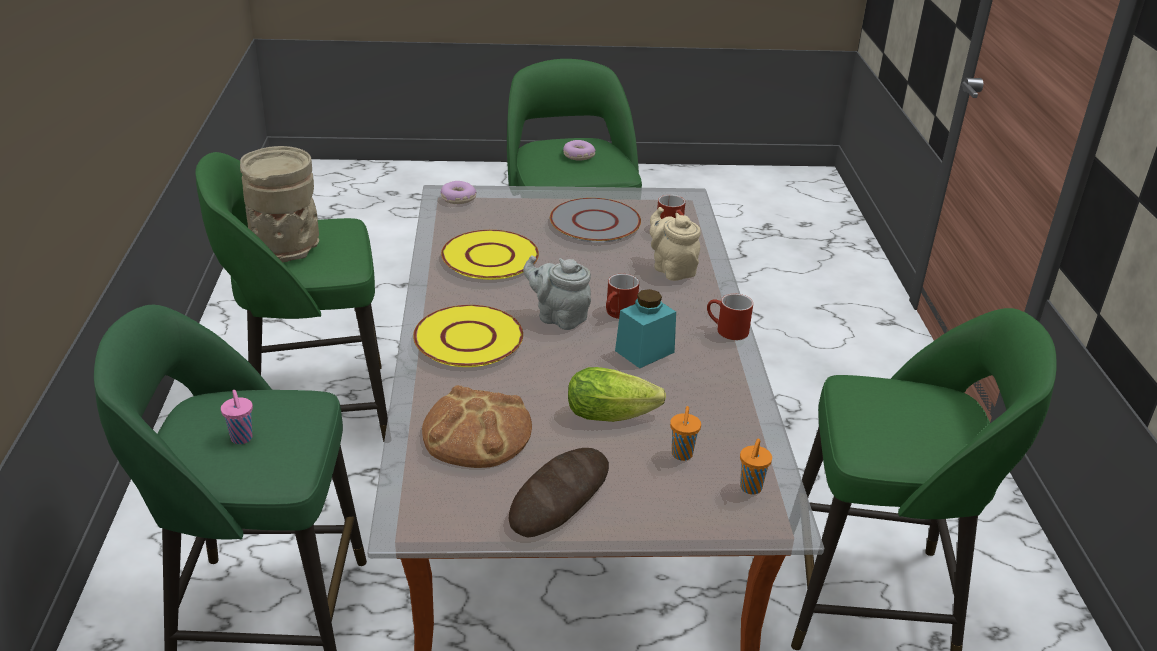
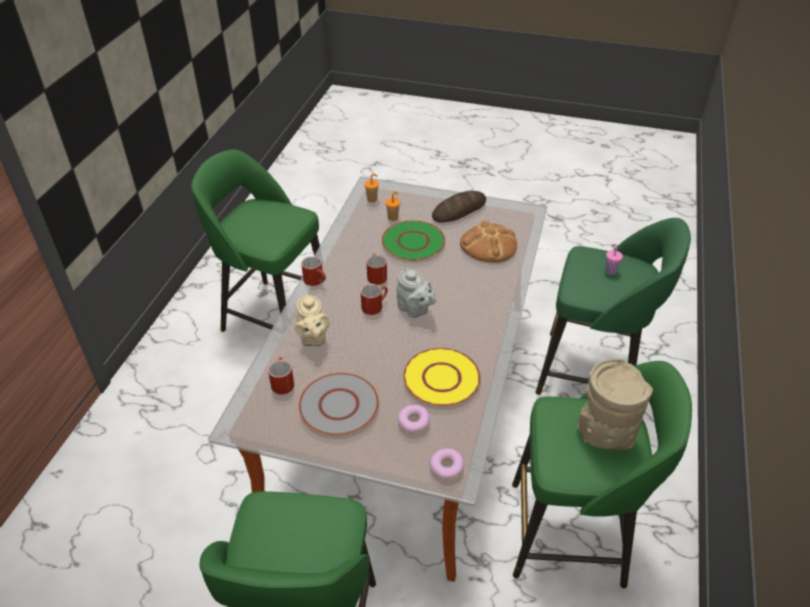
camera: 160 degrees left, 10 degrees up
yellow plate [413,305,523,367] -> none
donut [563,140,596,161] -> donut moved to [397,405,430,434]
lettuce [568,367,666,422] -> green plate [382,220,445,261]
turquoise jar [615,289,676,368] -> red mug [367,254,387,285]

